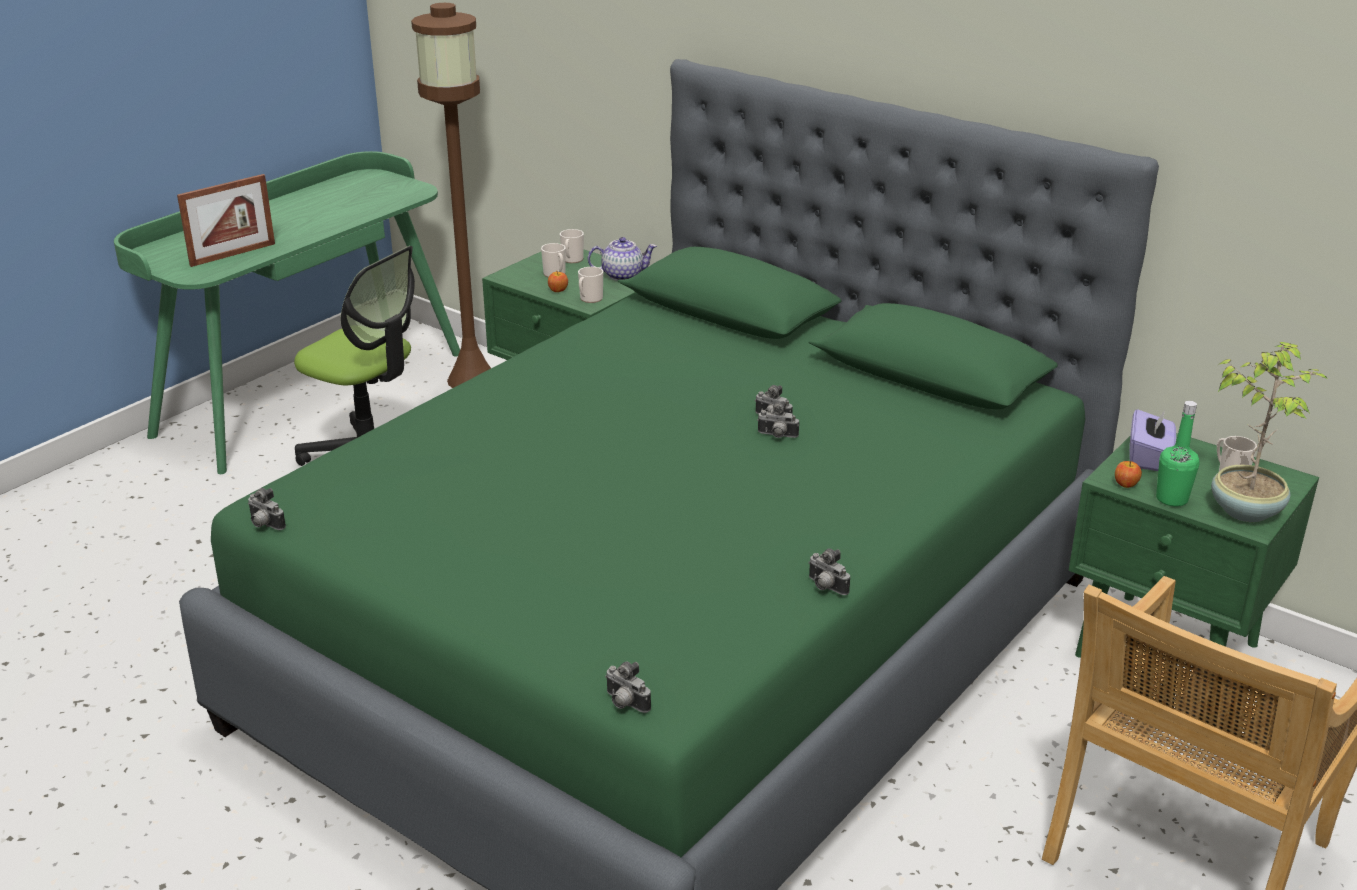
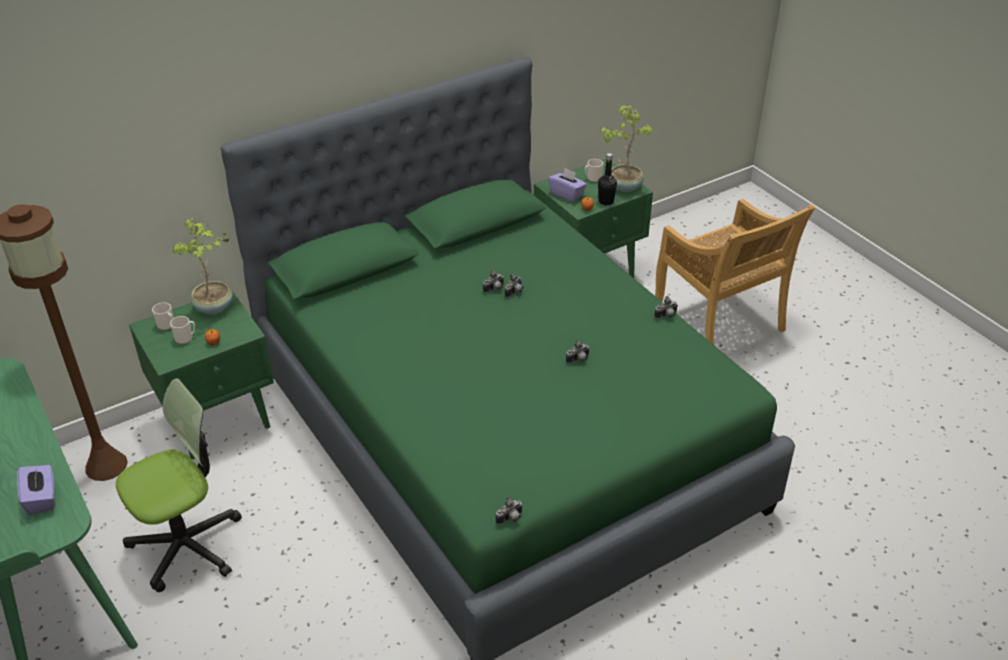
camera: 70 degrees left, 10 degrees up
picture frame [177,174,275,267] -> purple tissue box [17,465,55,515]
mug [578,267,603,303] -> none
teapot [588,237,657,281] -> potted plant [172,217,233,315]
camera [605,661,651,713] -> camera moved to [566,339,590,364]
green bottle [1156,401,1200,507] -> black bottle [598,153,617,205]

